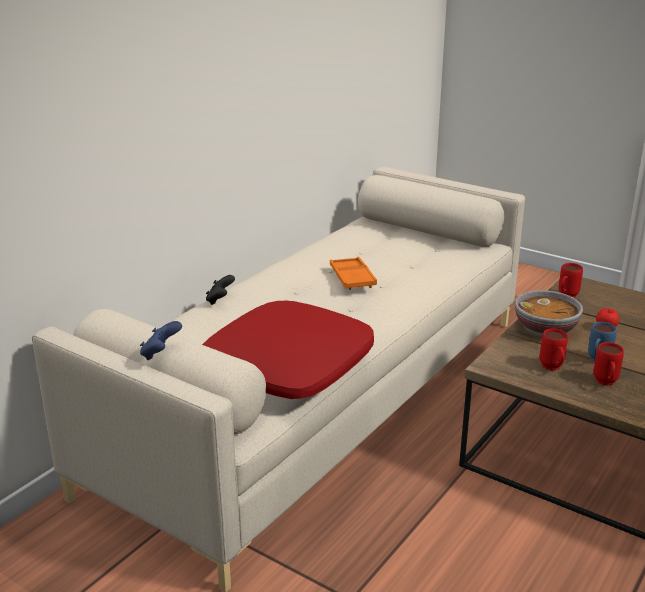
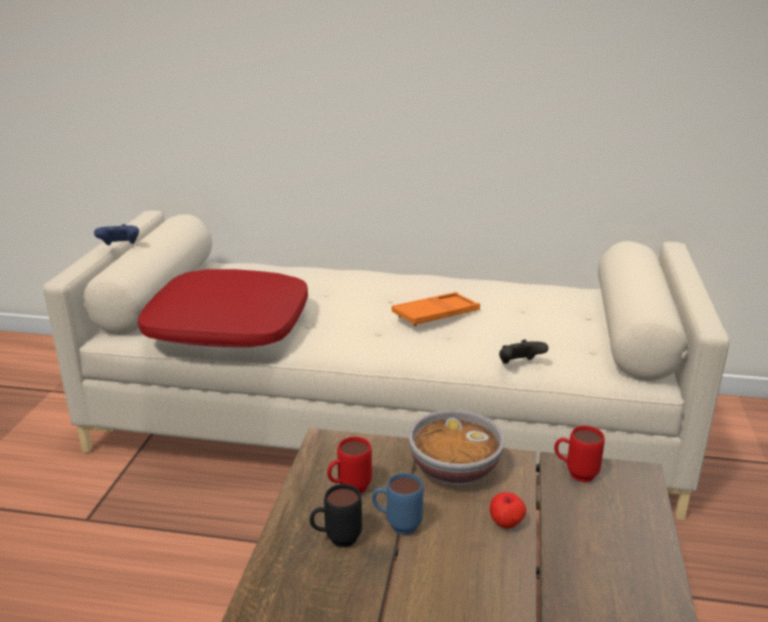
camera: 65 degrees right, 0 degrees up
black game controller [206,275,235,305] -> black game controller moved to [499,340,548,364]
red mug [593,342,624,386] -> black mug [310,484,362,547]

